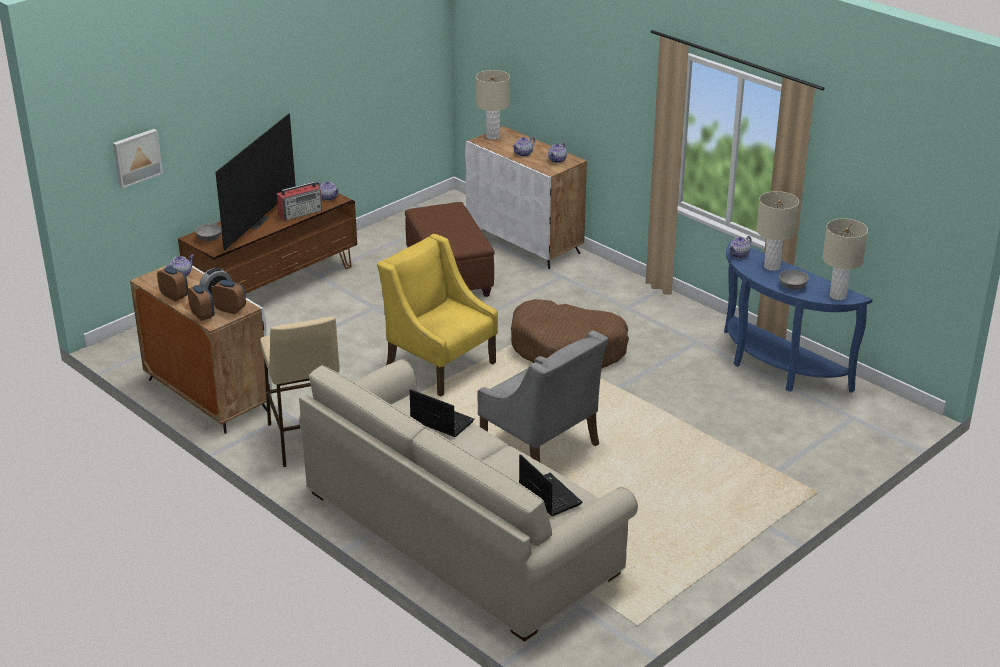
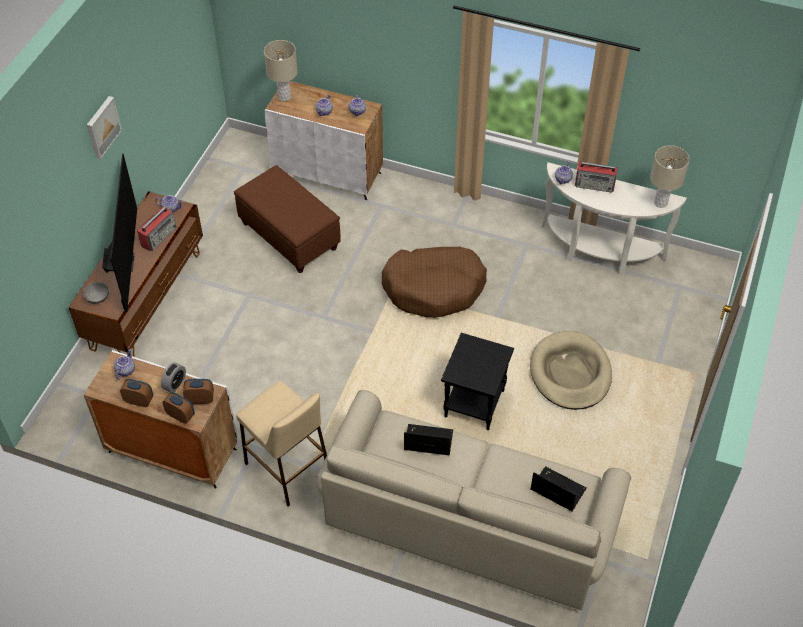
camera: 25 degrees left, 20 degrees up
picture [113,129,163,188] -> picture moved to [87,96,122,159]
yellow armchair [377,234,498,397] -> none
grey armchair [477,331,608,462] -> black side table [441,333,514,430]
blue console table [724,240,873,393] -> white console table [541,162,687,275]
beige table lamp [756,191,799,271] -> radio [575,162,618,193]
grey bowl [779,270,809,290] -> none
none -> beige dog bed [530,331,612,410]

